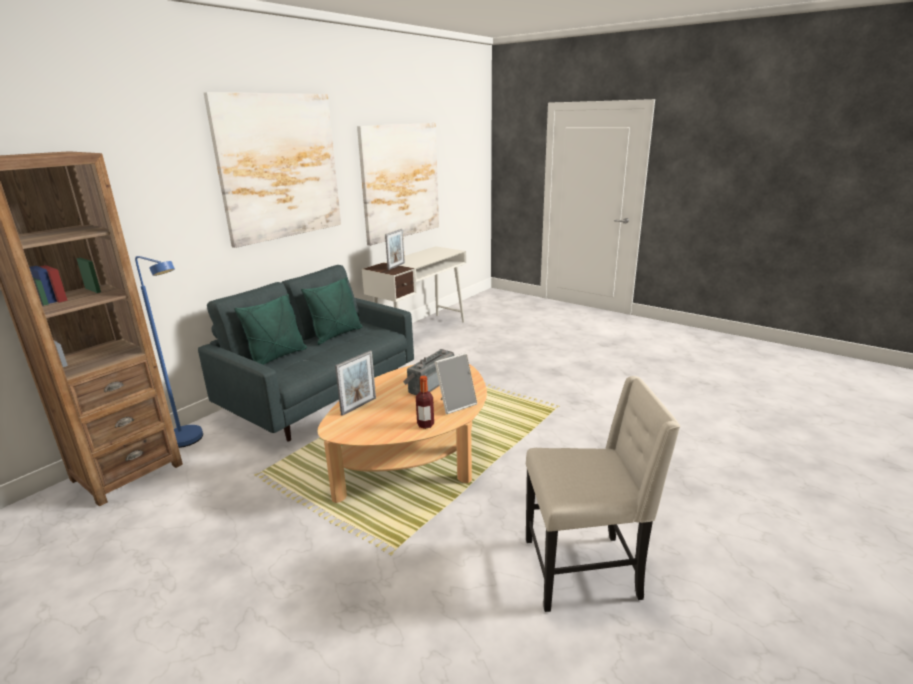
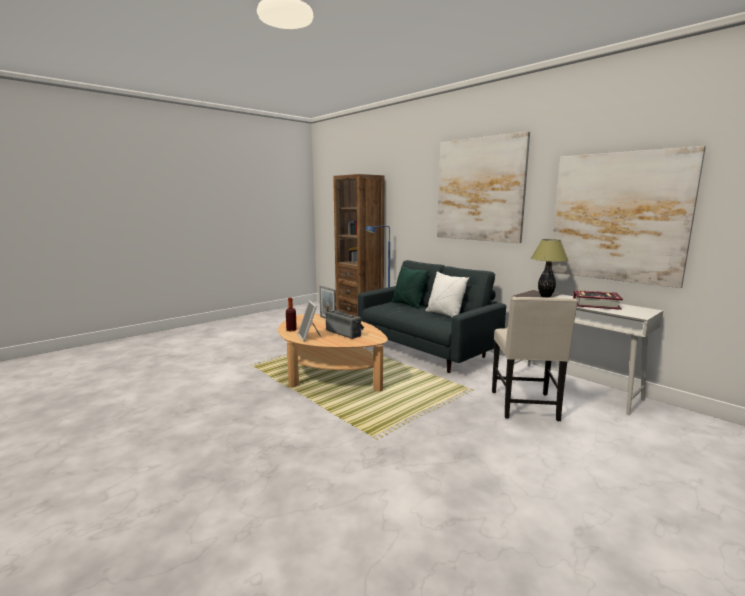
camera: 100 degrees right, 10 degrees down
green pillow [301,277,363,345] -> white pillow [426,271,469,317]
picture frame [385,229,405,270] -> table lamp [531,239,568,298]
beige chair [526,376,681,612] -> beige chair moved to [492,297,578,422]
none -> book [573,290,623,310]

